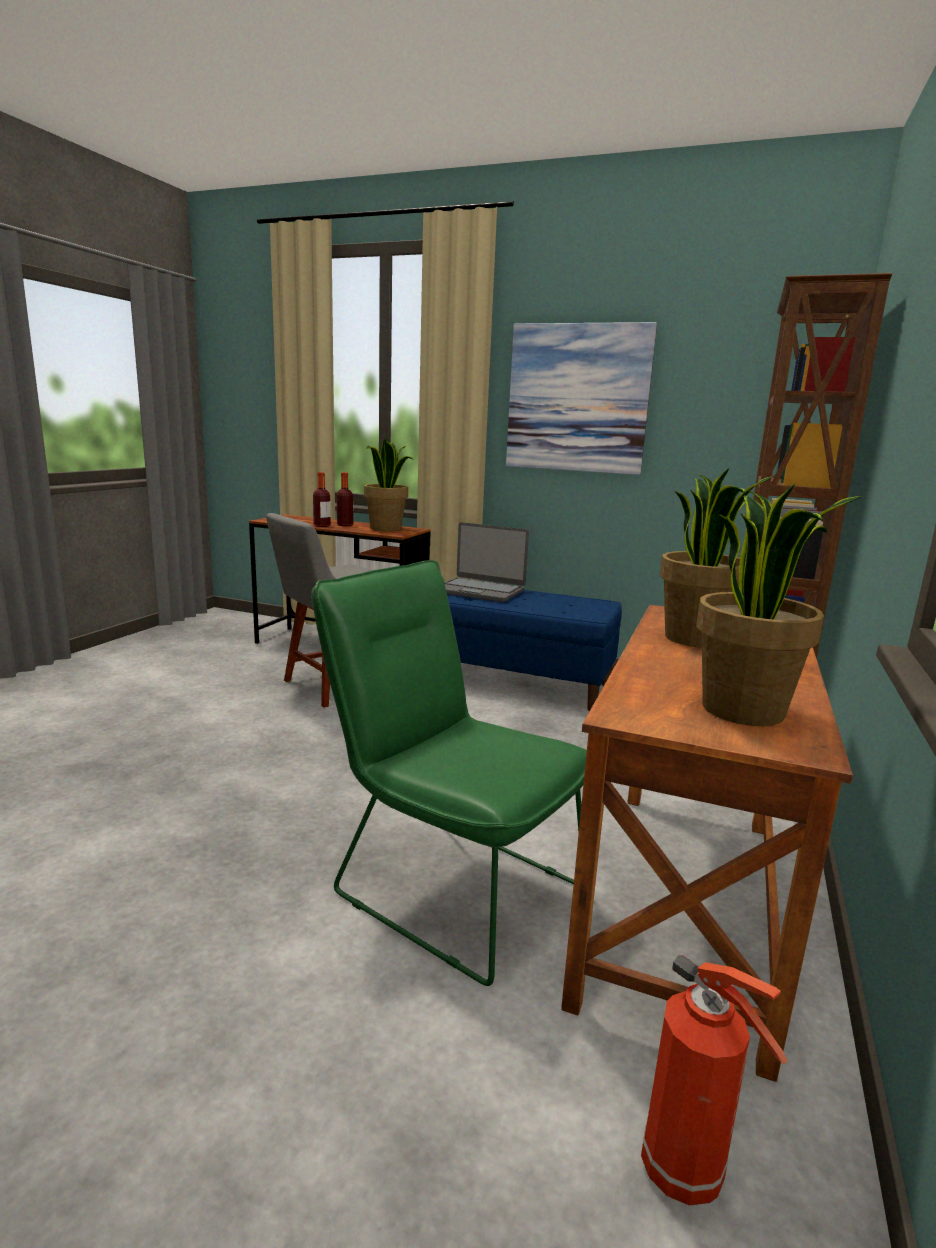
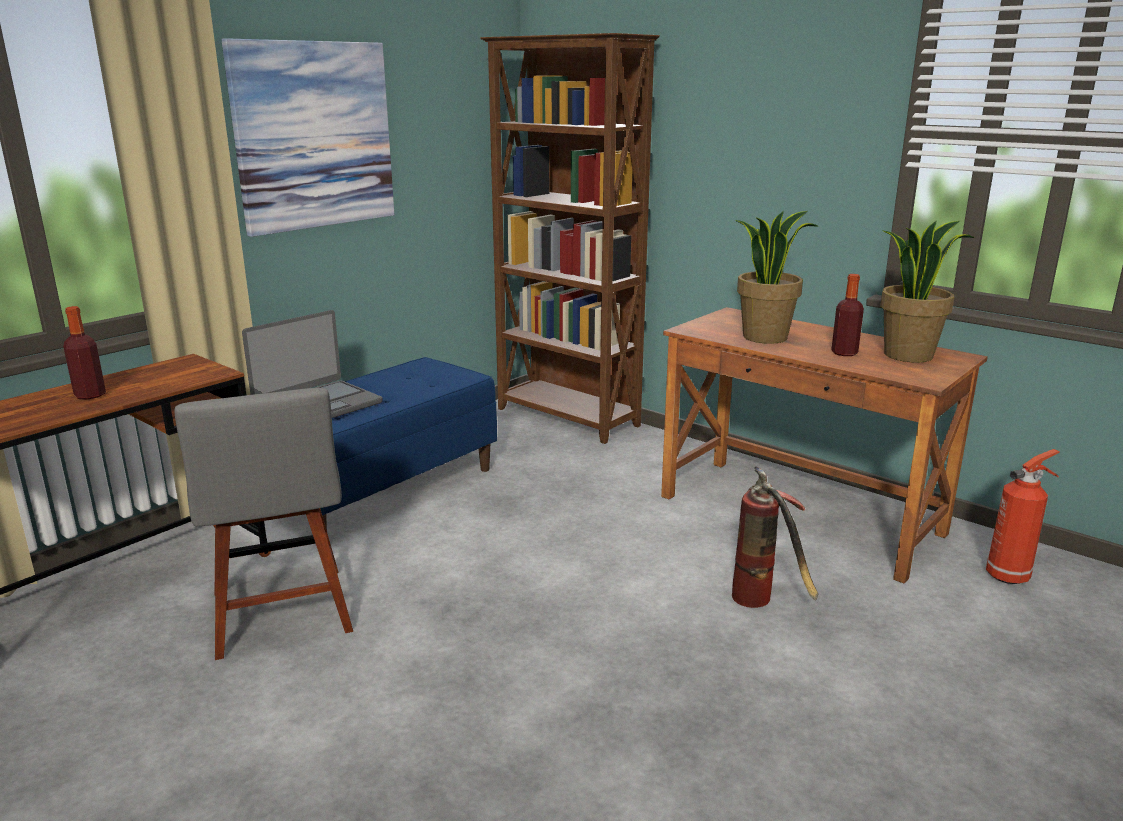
camera: 70 degrees left, 5 degrees up
green chair [311,560,587,986] -> fire extinguisher [732,466,818,608]
bottle [313,472,331,527] -> bottle moved to [831,274,864,356]
potted plant [364,439,413,531] -> none

